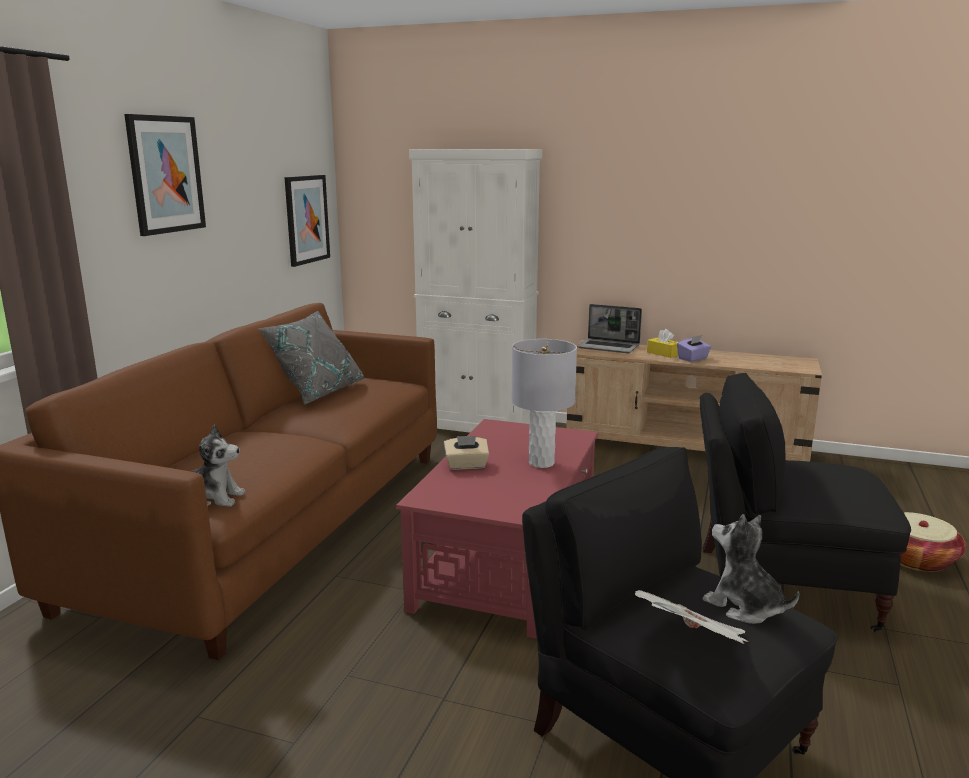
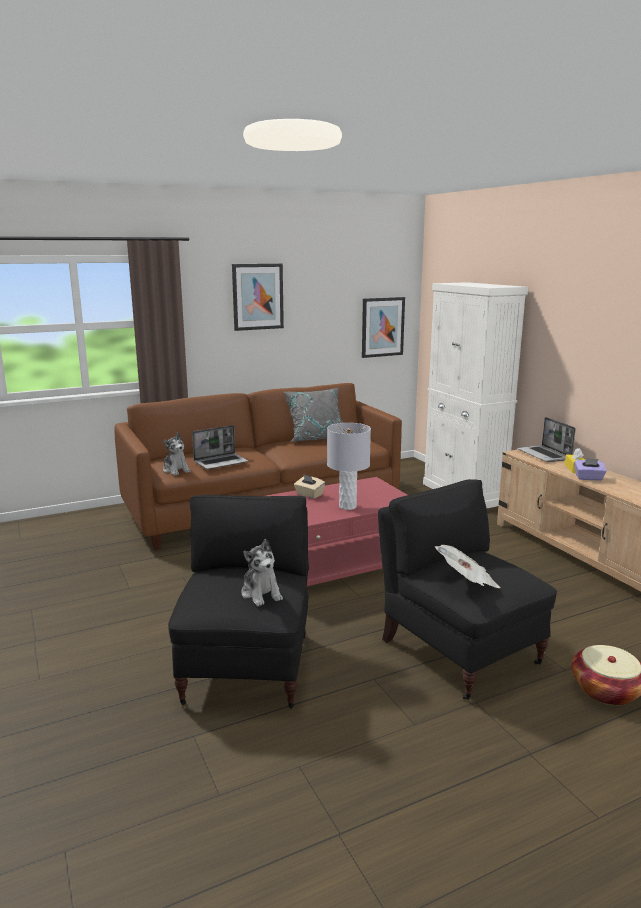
camera: 45 degrees right, 0 degrees up
newspaper [635,590,747,644] -> newspaper moved to [435,545,501,588]
plush toy [703,514,800,624] -> plush toy turned 150 degrees clockwise [241,539,283,606]
none -> laptop [192,425,248,470]

